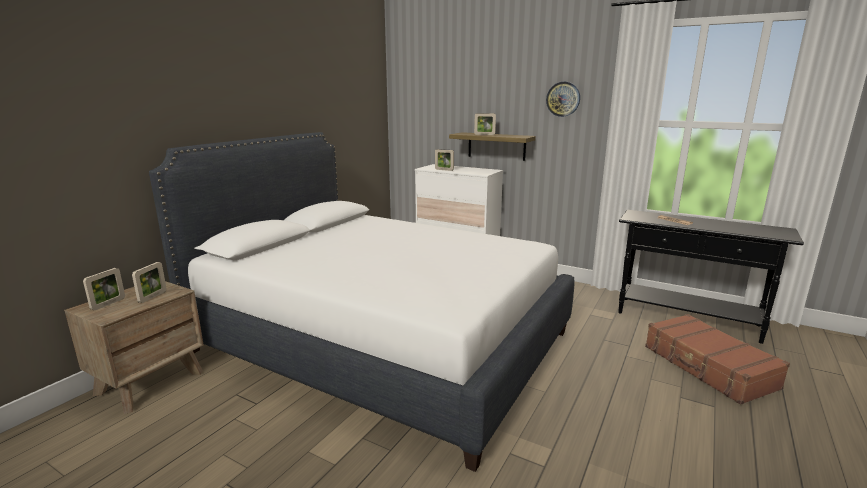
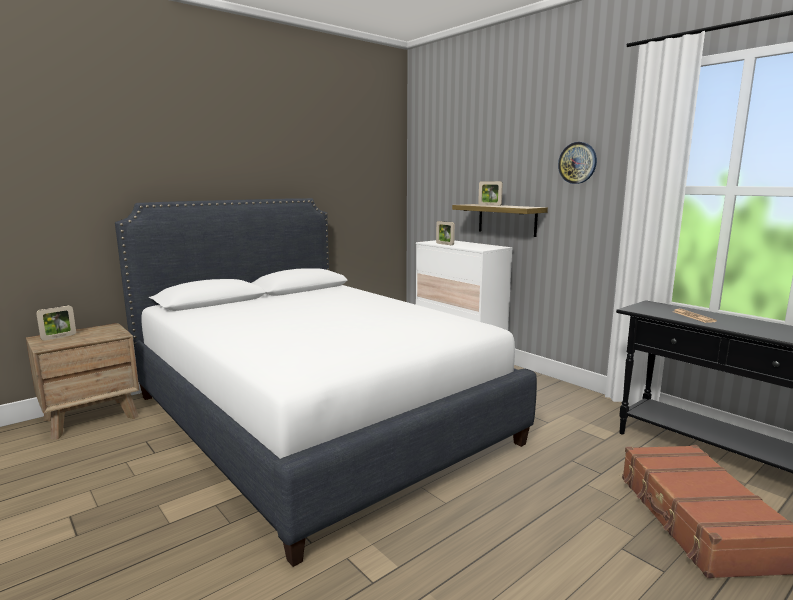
camera: 20 degrees right, 5 degrees down
picture frame [132,262,167,303] -> none

